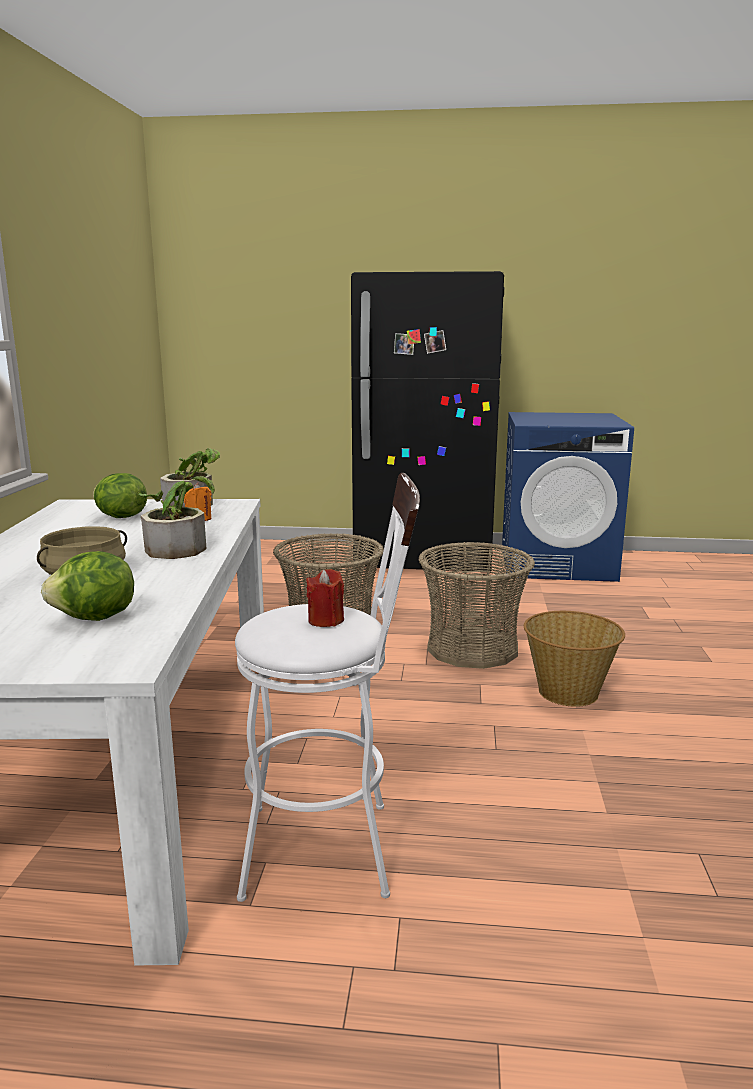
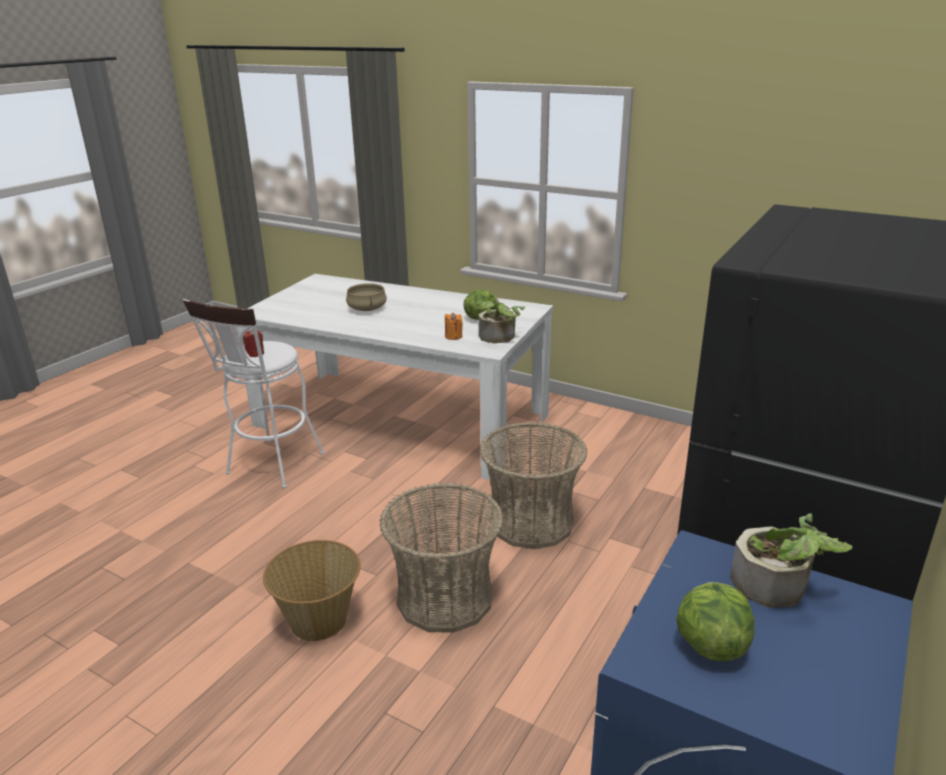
camera: 115 degrees right, 10 degrees up
lettuce [41,551,134,621] -> lettuce moved to [676,582,755,661]
potted plant [139,476,215,559] -> potted plant moved to [730,513,852,608]

